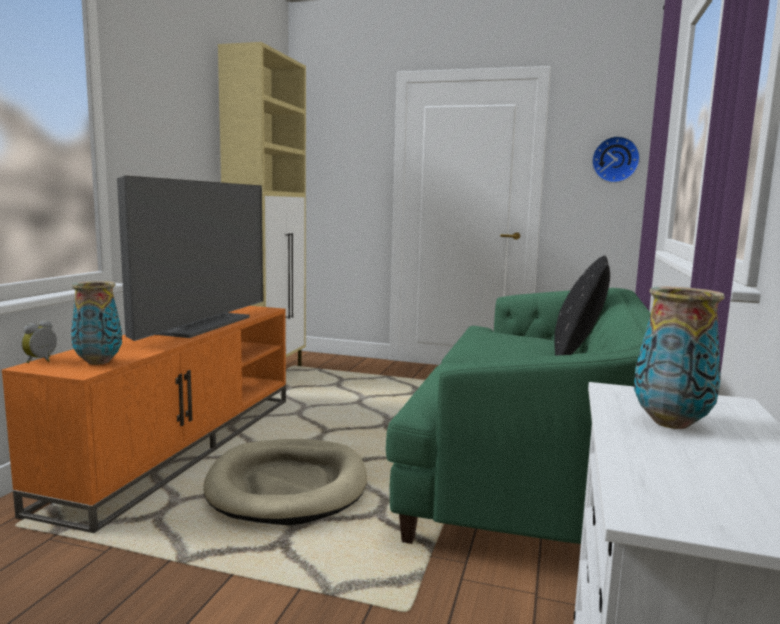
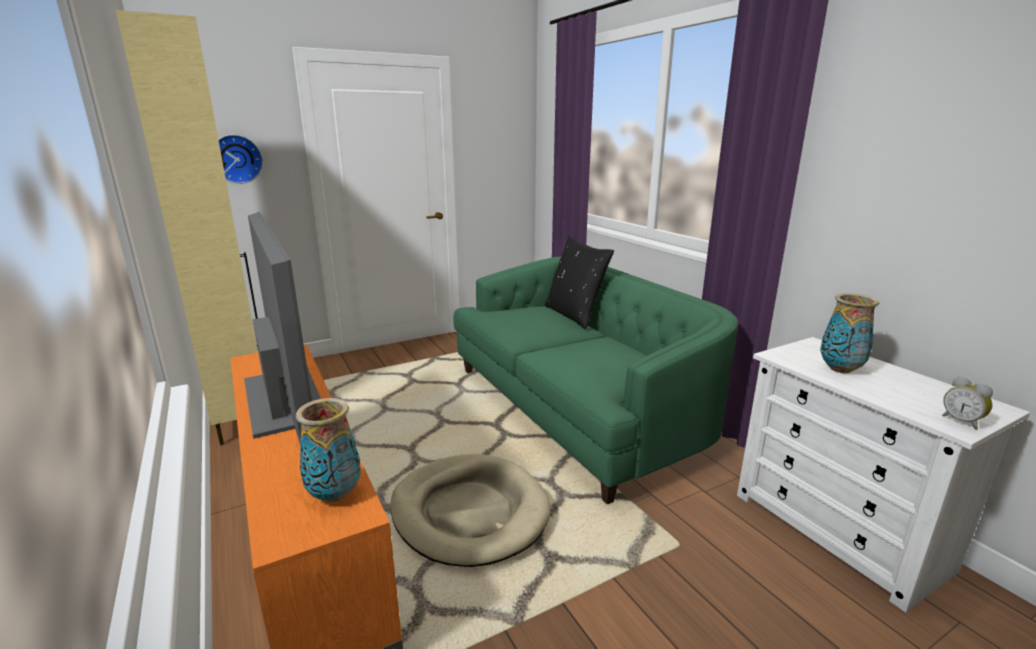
camera: 45 degrees left, 10 degrees up
alarm clock [21,320,57,363] -> alarm clock moved to [942,377,993,430]
wall clock [592,136,640,183] -> wall clock moved to [218,135,263,184]

